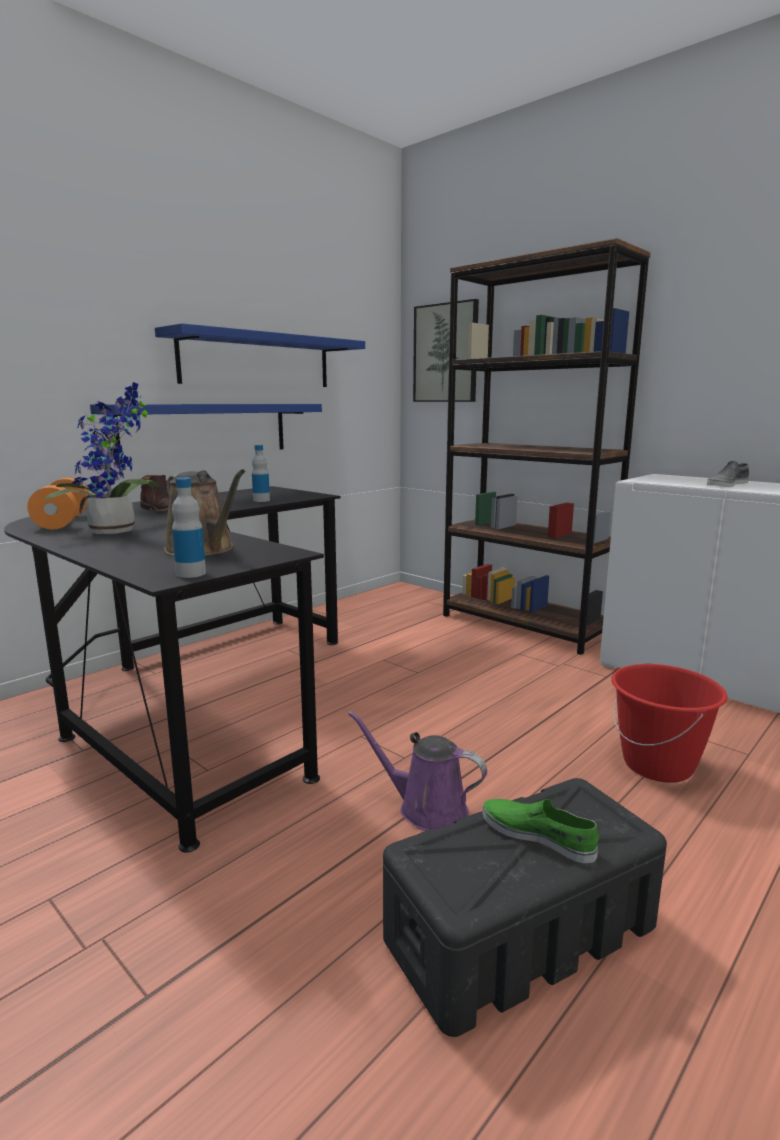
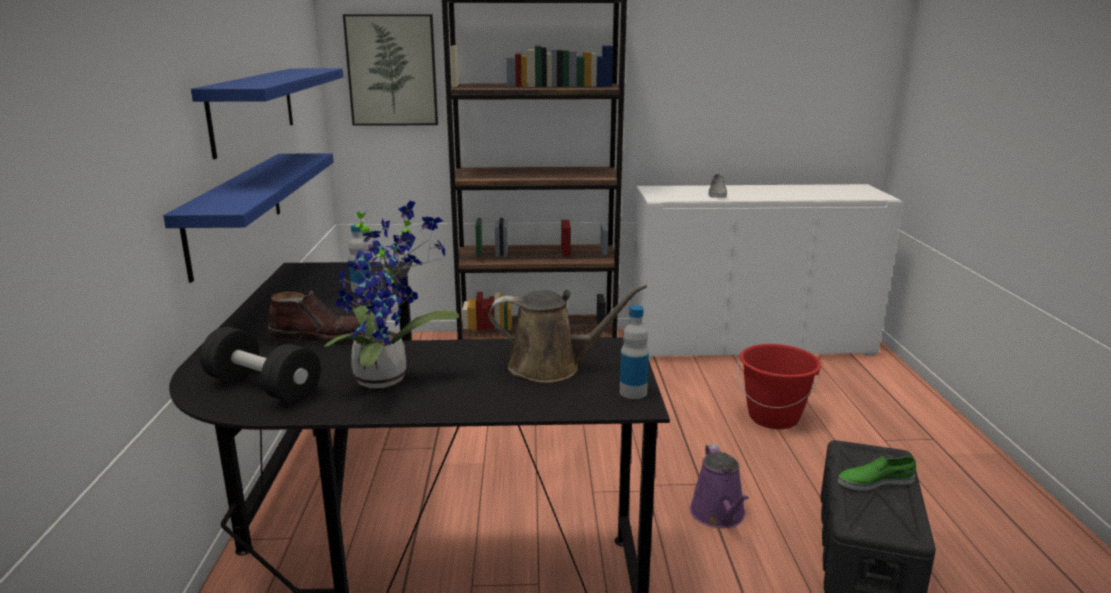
camera: 45 degrees left, 5 degrees up
orange dumbbell [27,478,89,529] -> black dumbbell [200,327,321,403]
purple watering can [348,711,487,831] -> purple watering can turned 75 degrees counterclockwise [690,444,749,528]

